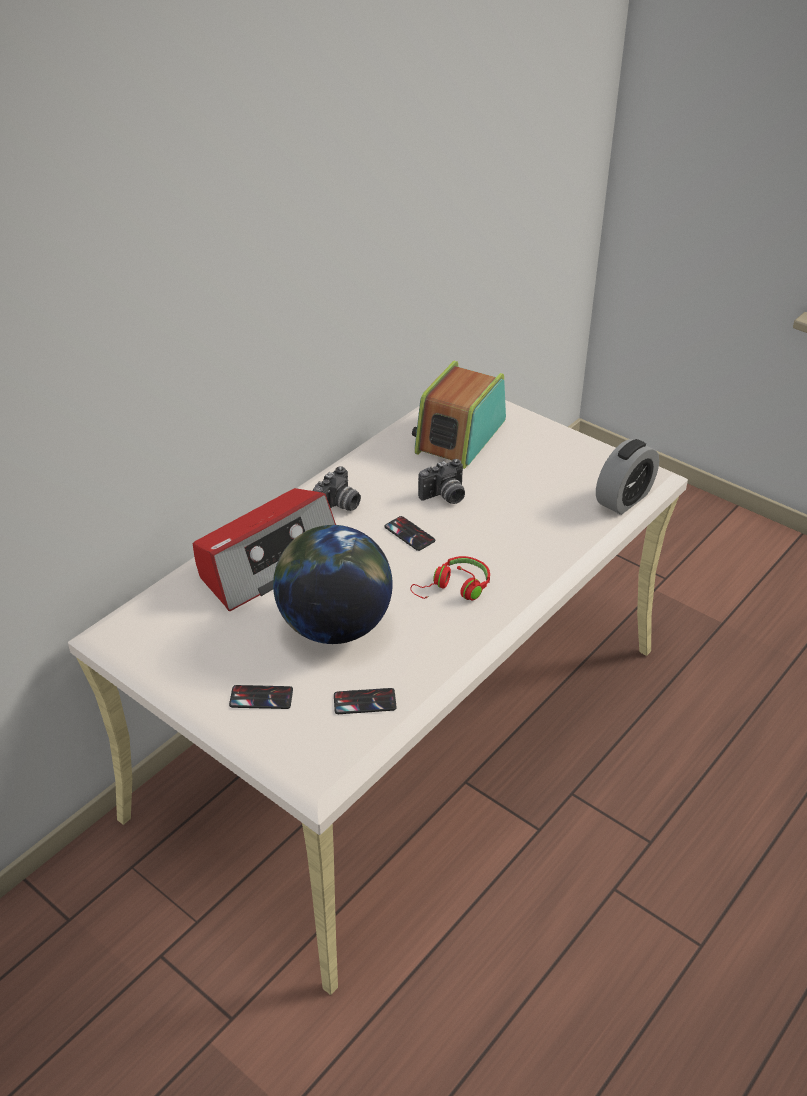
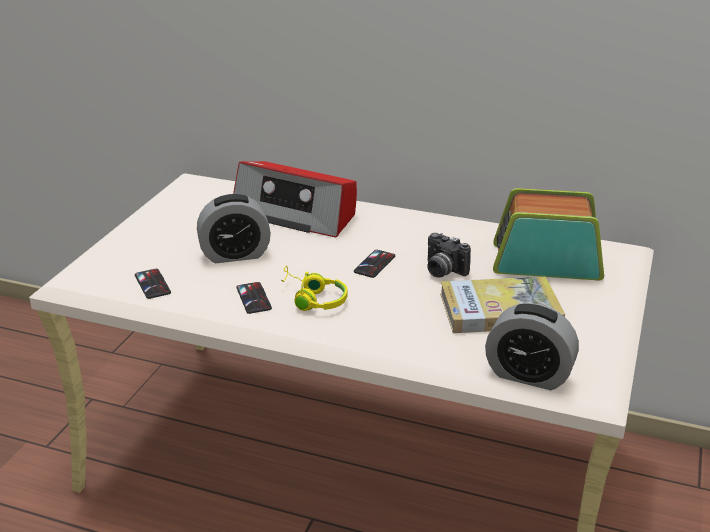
camera: 70 degrees right, 10 degrees down
phone [229,685,293,709] -> phone moved to [236,282,272,314]
globe [273,525,393,644] -> alarm clock [197,194,271,263]
camera [313,466,361,511] -> none
red headphones [410,556,490,601] -> yellow headphones [281,266,347,311]
none -> book [440,276,565,333]

